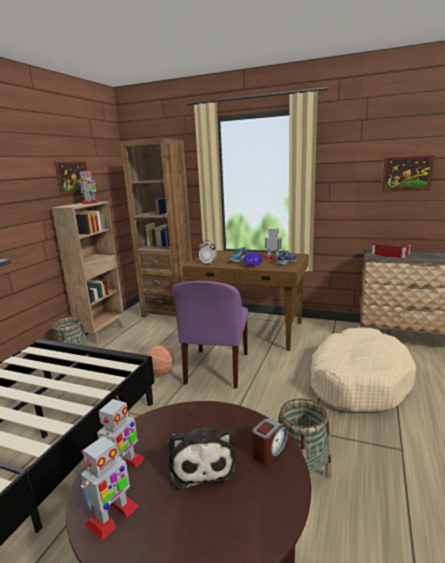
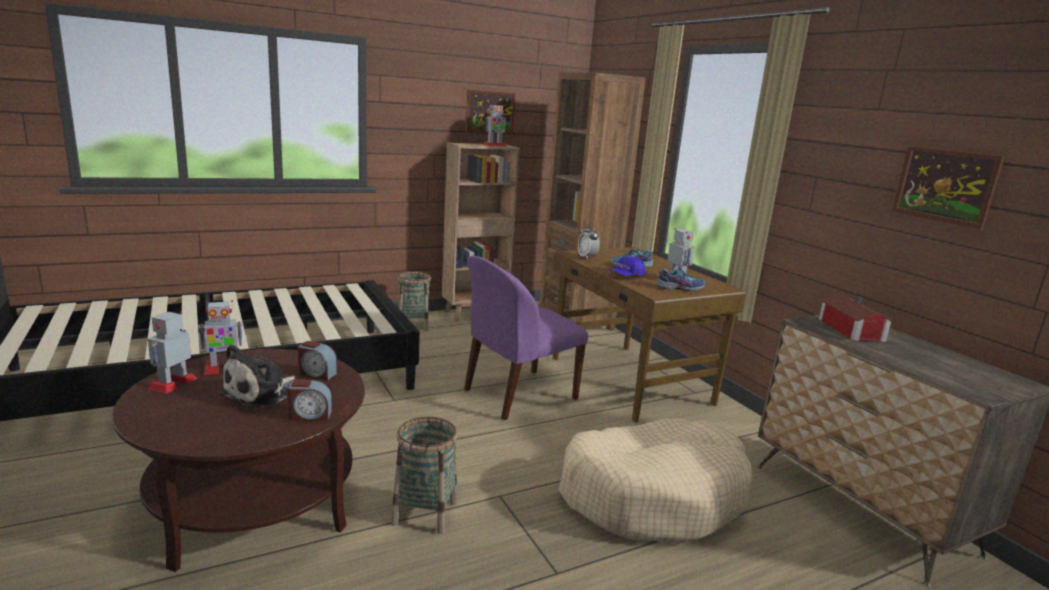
camera: 40 degrees right, 0 degrees up
toy robot [80,432,138,541] -> toy robot turned 120 degrees clockwise [148,312,198,394]
basketball [146,345,174,376] -> none
none -> alarm clock [298,341,337,381]

